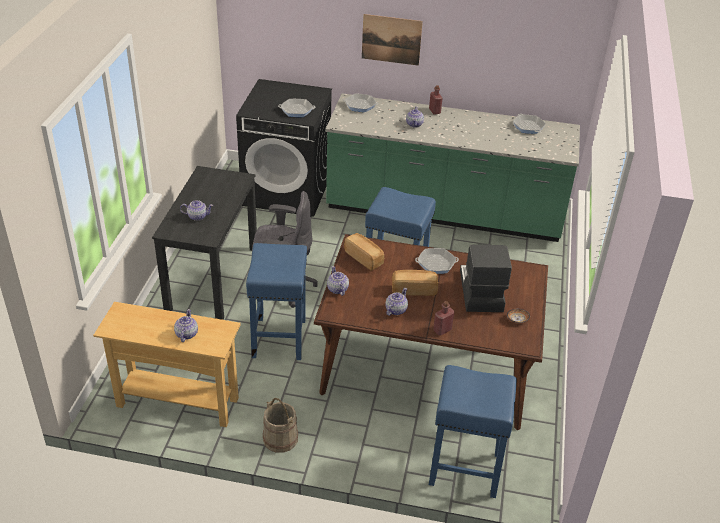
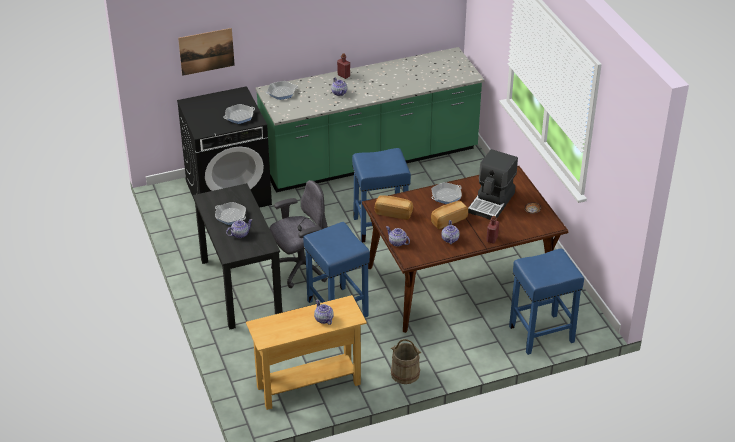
camera: 30 degrees left, 0 degrees up
picture [362,14,423,66] -> picture moved to [178,28,235,76]
coffee machine [460,244,512,312] -> coffee machine turned 120 degrees counterclockwise [468,149,518,220]
frying pan [513,114,546,134] -> frying pan moved to [215,202,246,225]

